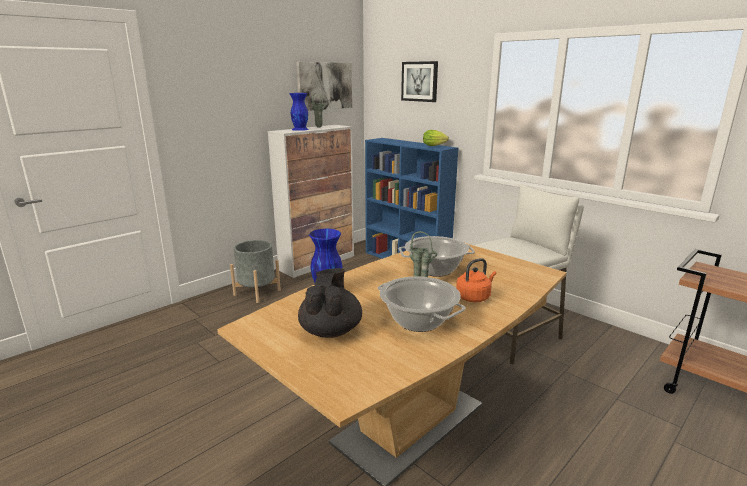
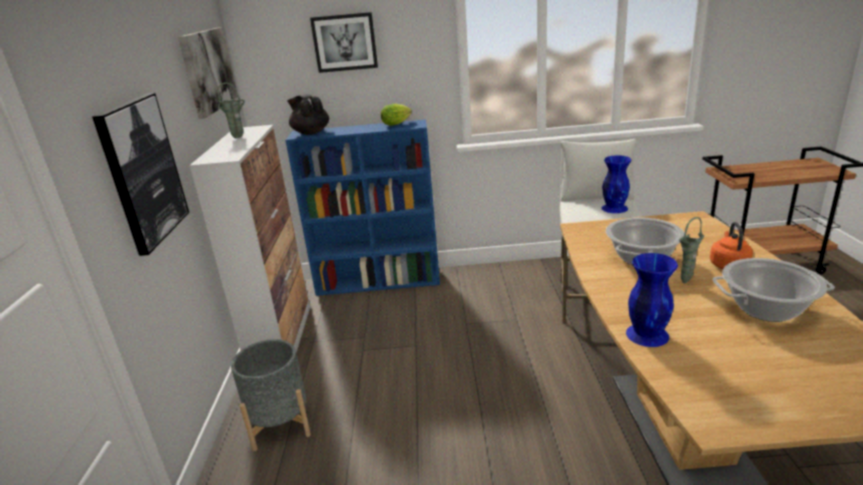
camera: 45 degrees left, 5 degrees up
blue vase [290,93,309,131] -> blue vase moved to [601,155,632,213]
black teapot [298,268,362,338] -> black teapot moved to [287,94,329,135]
none -> picture [92,93,189,256]

